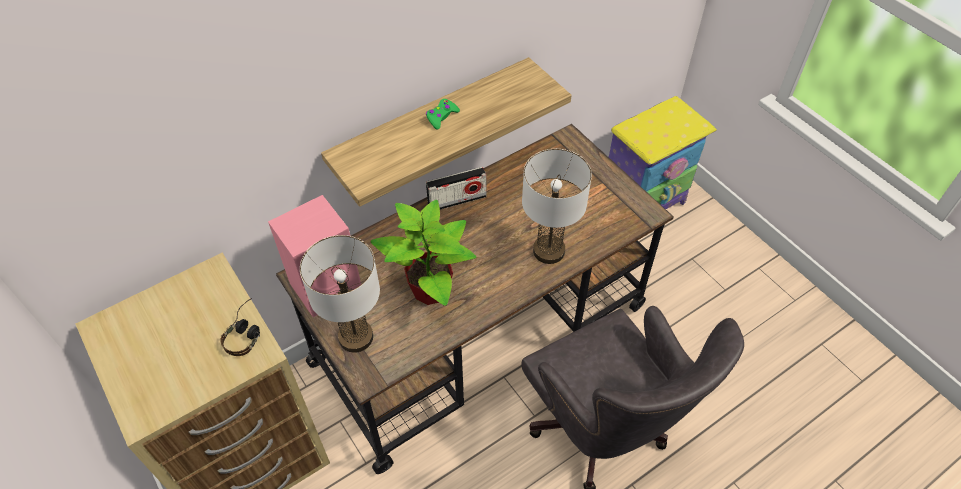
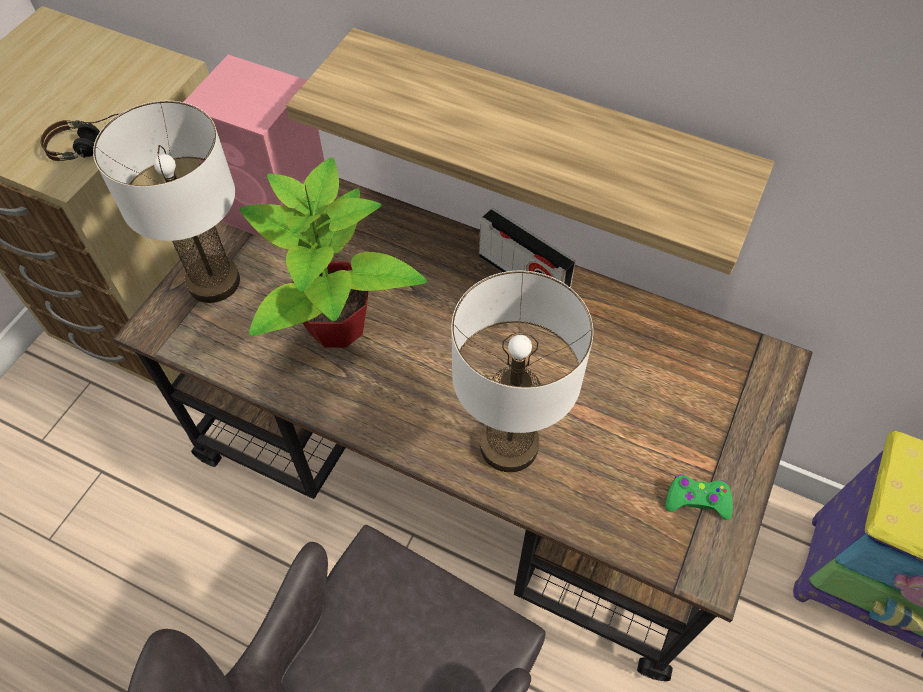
camera: 60 degrees right, 5 degrees up
green game controller [426,99,460,130] -> green game controller moved to [665,474,733,520]

